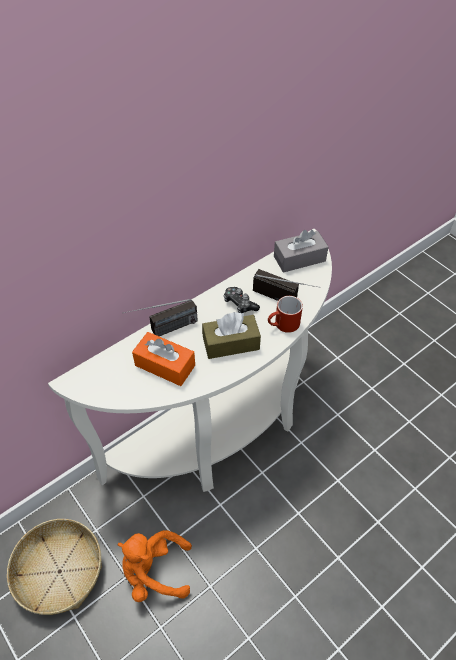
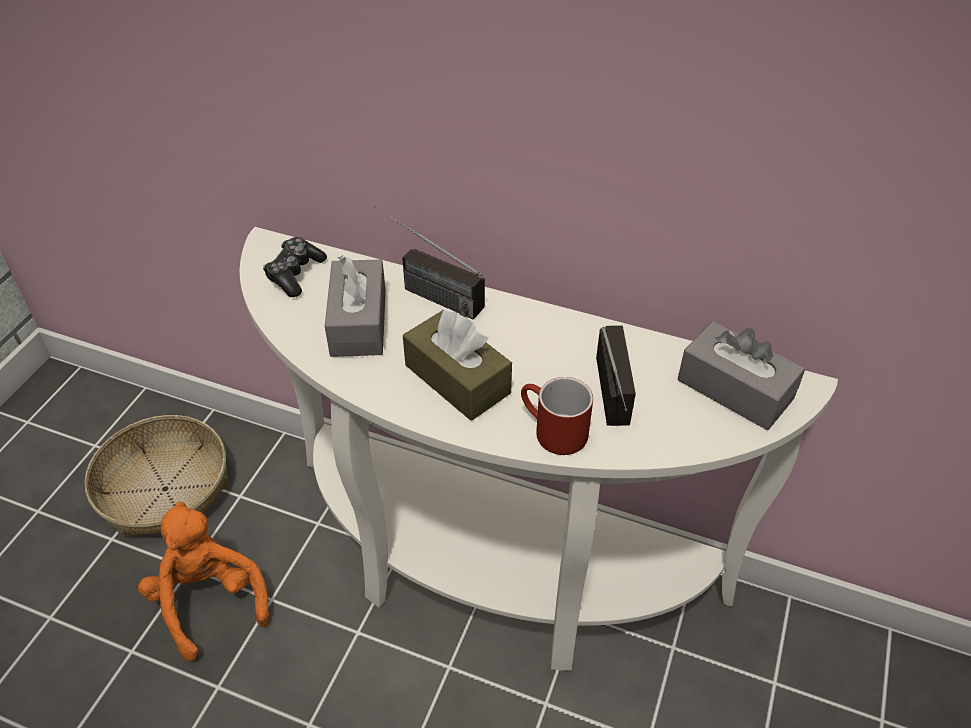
camera: 60 degrees right, 5 degrees down
orange tissue box [132,332,195,386] -> grey tissue box [325,255,386,357]
game controller [224,287,260,313] -> game controller moved to [263,237,327,297]

